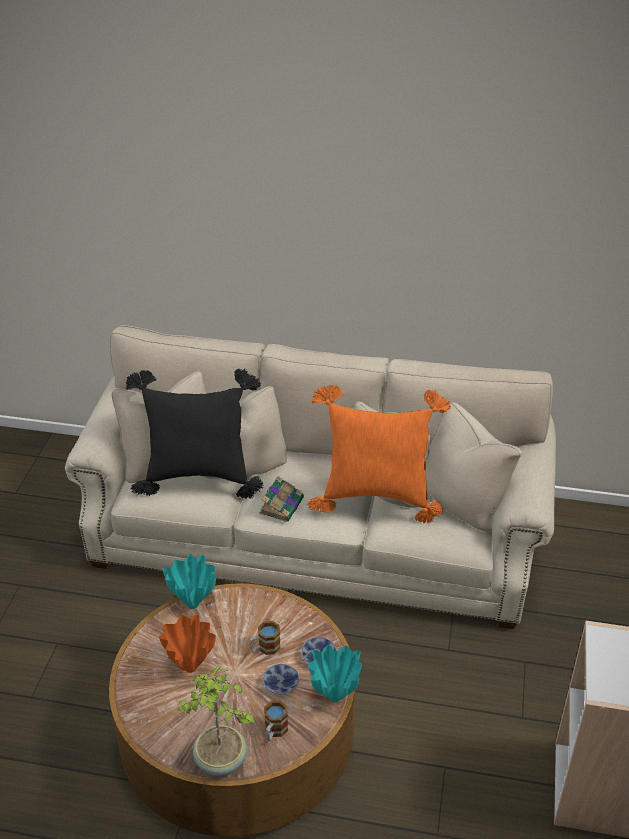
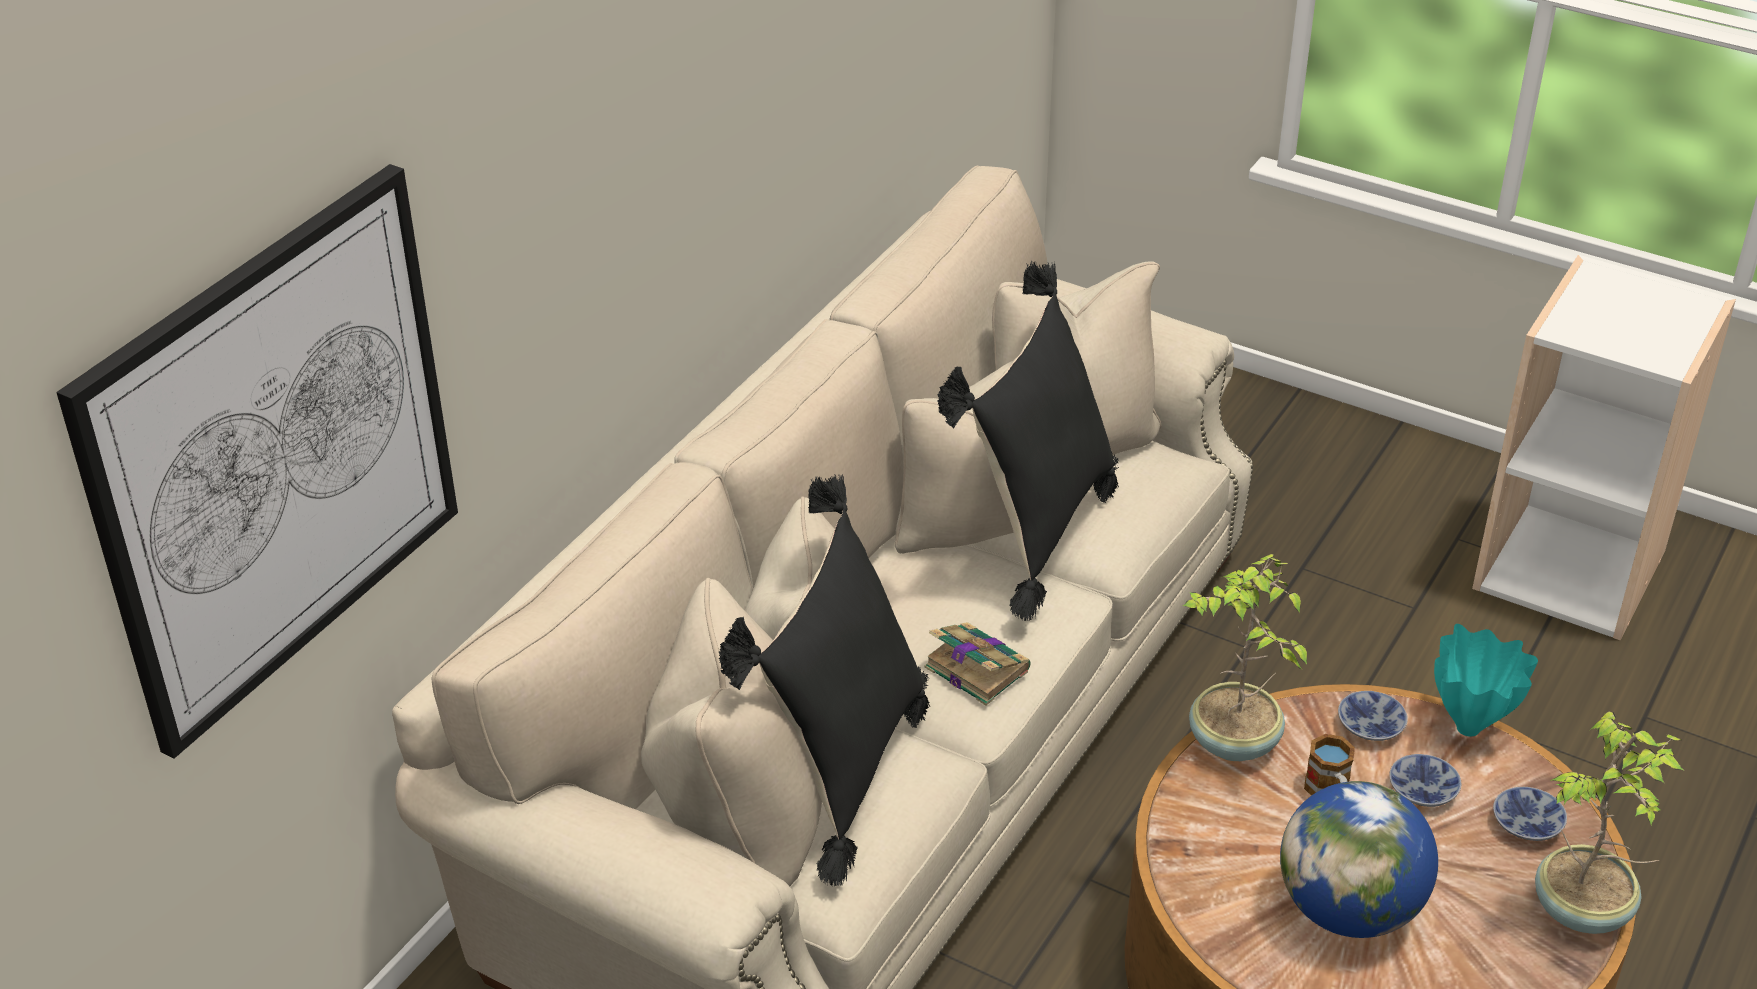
camera: 70 degrees left, 0 degrees up
orange vase [159,614,216,673] -> globe [1280,781,1438,938]
turquoise vase [162,554,216,609] -> none
mug [264,701,288,741] -> bowl [1493,787,1567,841]
orange pillow [307,385,451,524] -> black pillow [937,261,1119,621]
none -> picture [56,164,458,759]
none -> potted plant [1183,554,1307,761]

